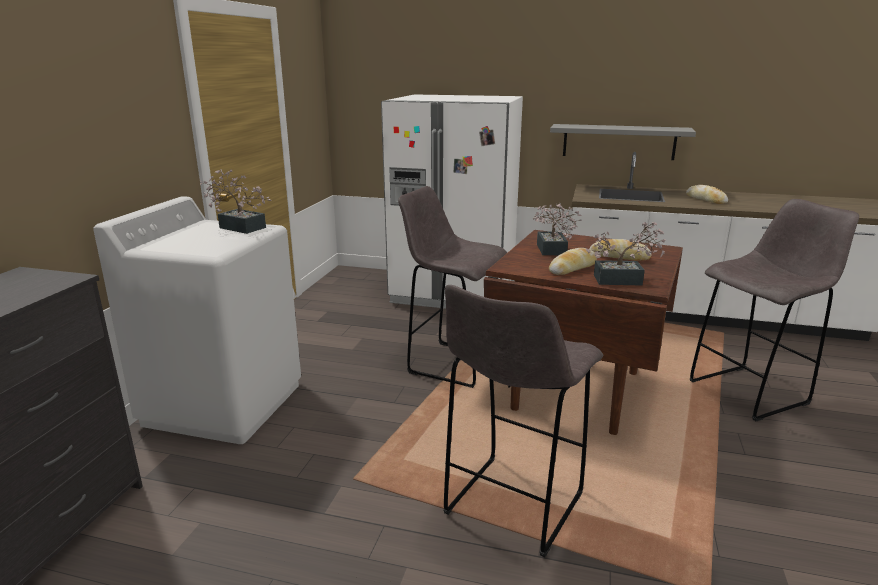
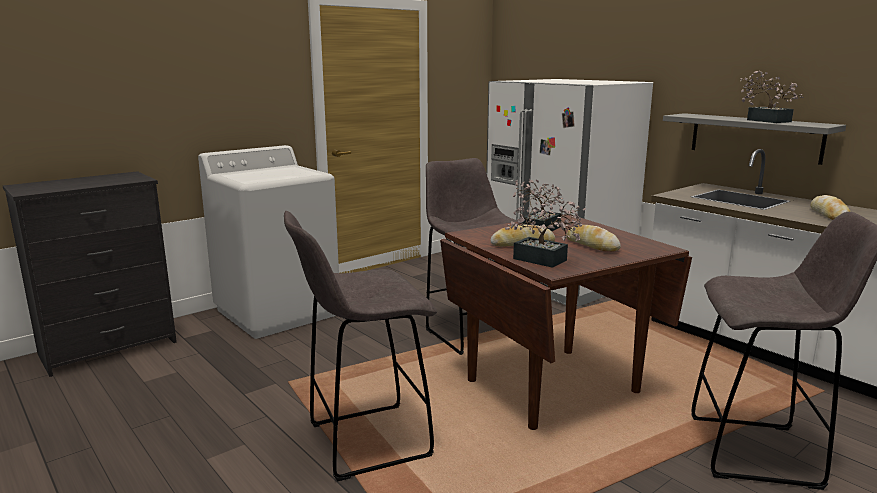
camera: 35 degrees right, 5 degrees down
potted plant [200,169,272,234] -> potted plant moved to [741,70,804,123]

